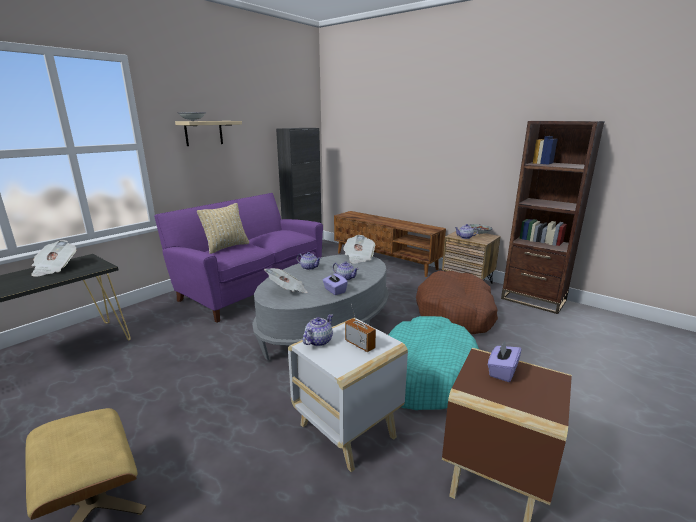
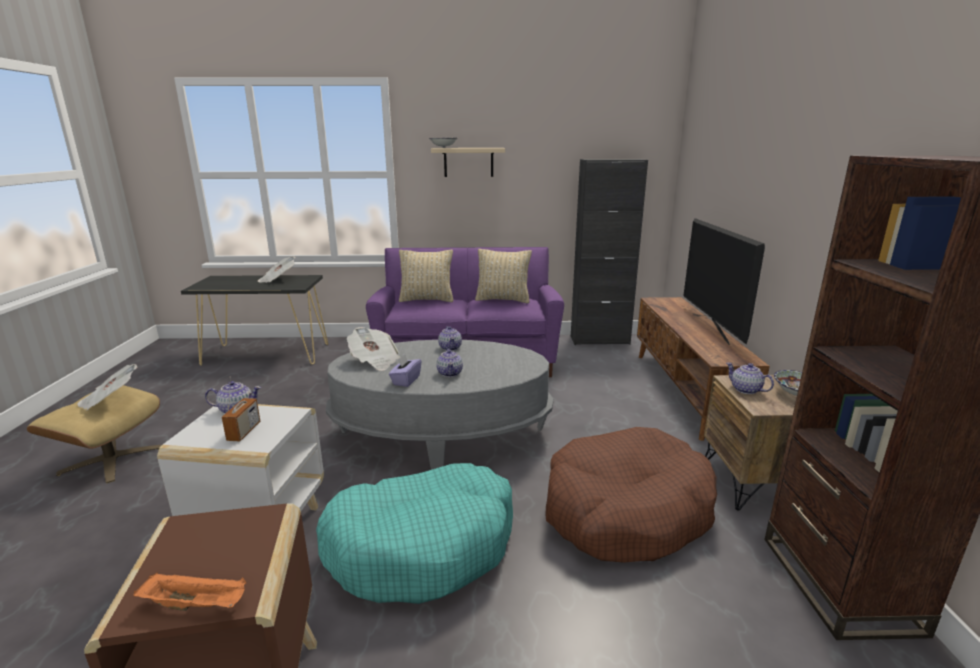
camera: 50 degrees right, 0 degrees up
newspaper [343,235,376,264] -> newspaper moved to [77,364,137,411]
purple tissue box [488,340,521,382] -> none
none -> orange tray [134,572,246,611]
none -> beige pillow [475,249,532,303]
none -> television [683,218,765,345]

